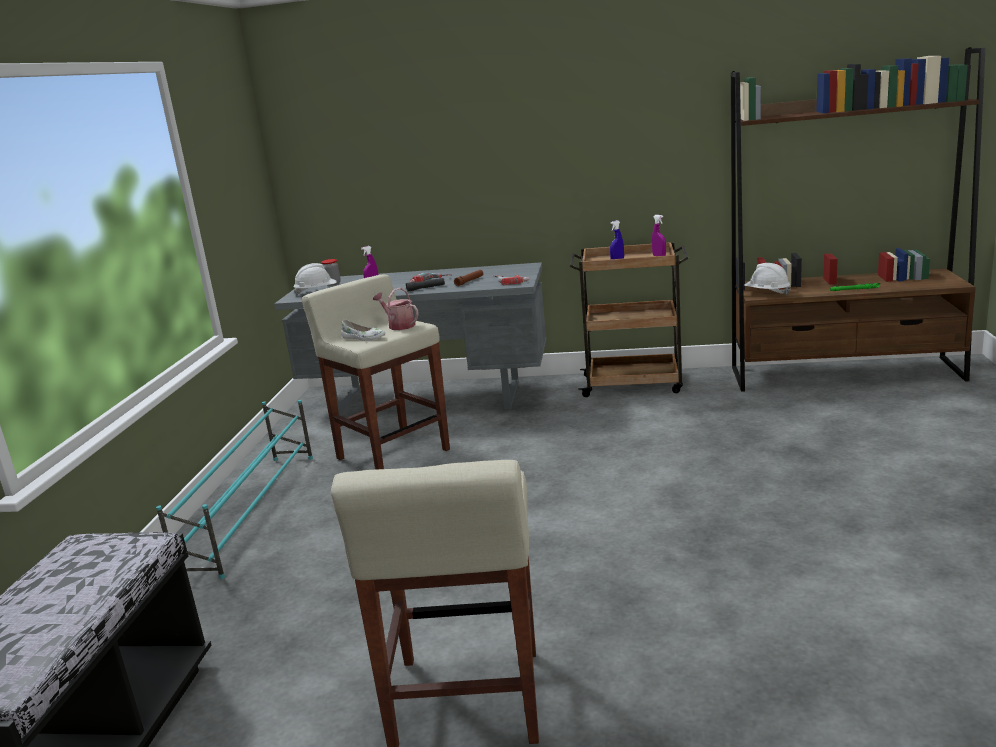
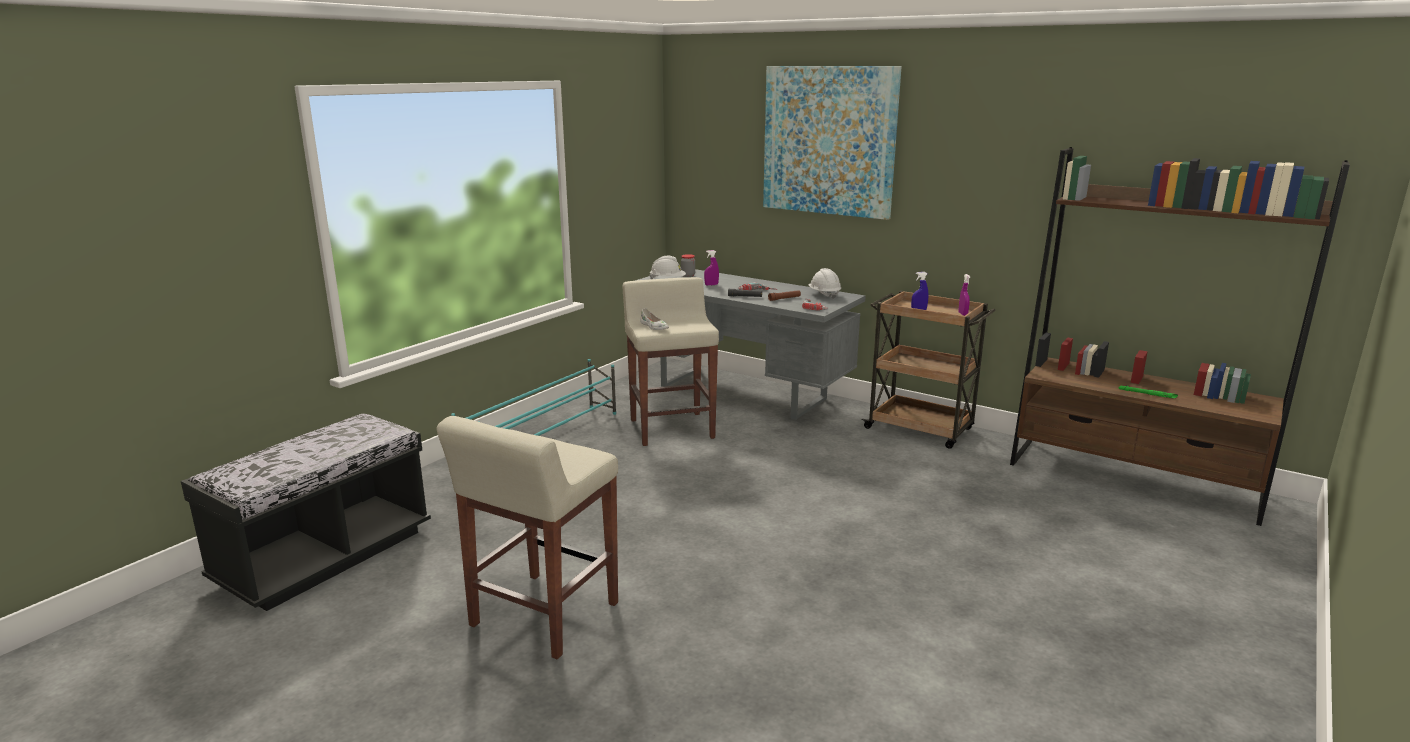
camera: 25 degrees right, 0 degrees up
watering can [373,288,419,330] -> none
white hard hat [744,263,791,295] -> white hard hat moved to [808,268,841,299]
none -> picture [763,66,902,220]

